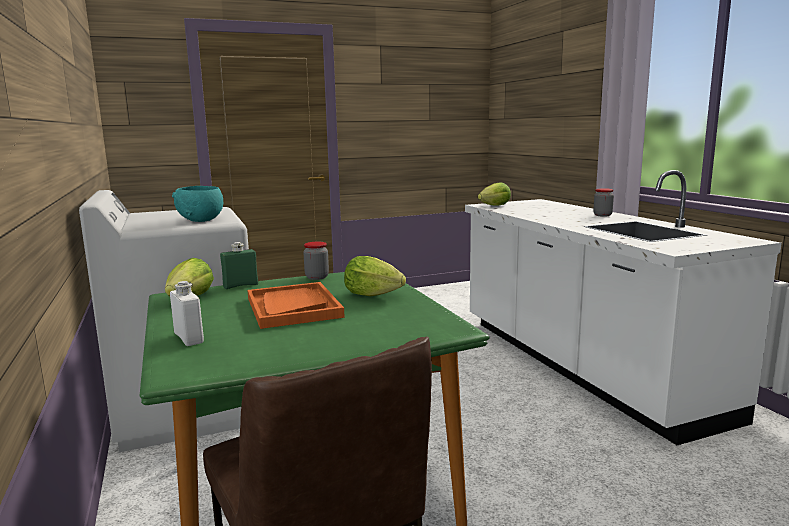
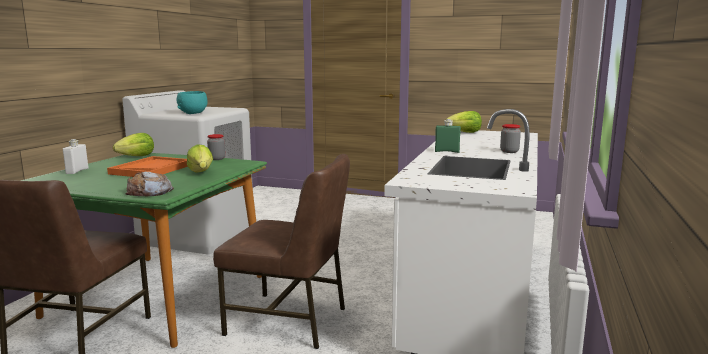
camera: 40 degrees right, 0 degrees up
green bottle [220,242,258,289] -> green bottle moved to [435,119,461,153]
none -> bread [126,171,174,196]
none -> brown chair [213,154,350,349]

